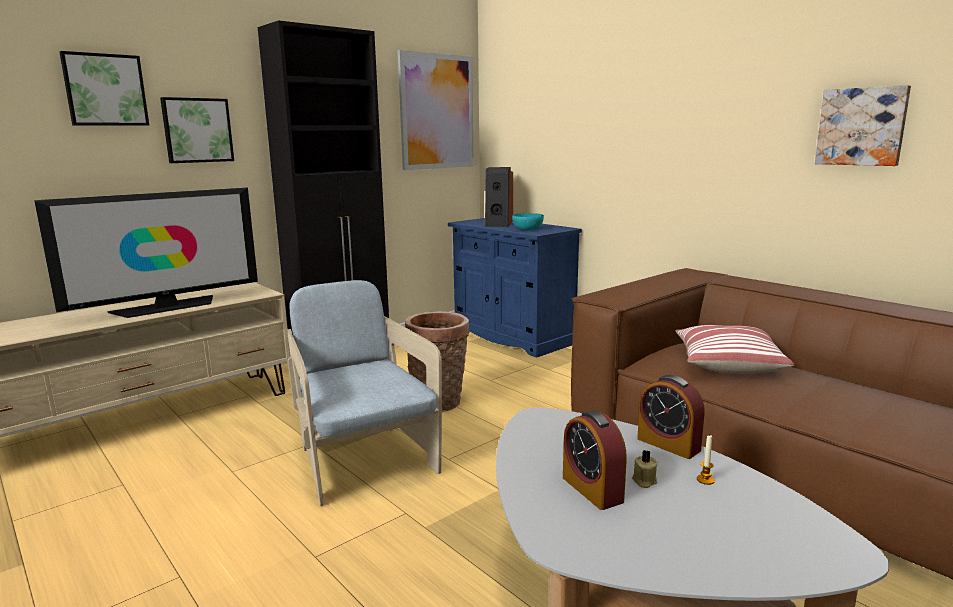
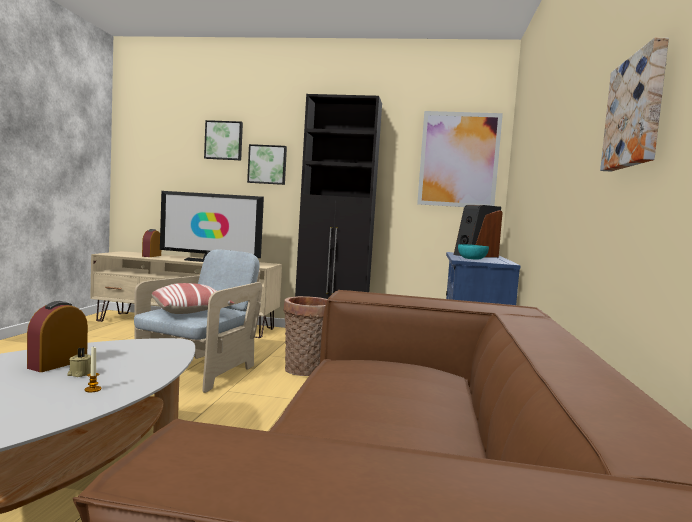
camera: 50 degrees right, 10 degrees down
alarm clock [637,375,705,459] -> alarm clock moved to [142,229,161,257]
pillow [675,325,795,374] -> pillow moved to [152,283,235,314]

